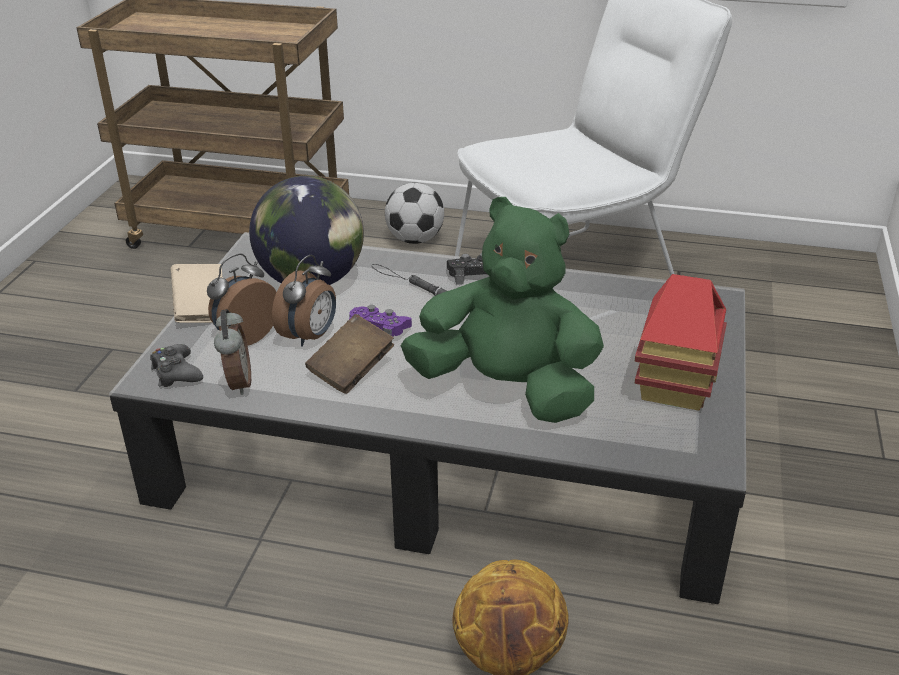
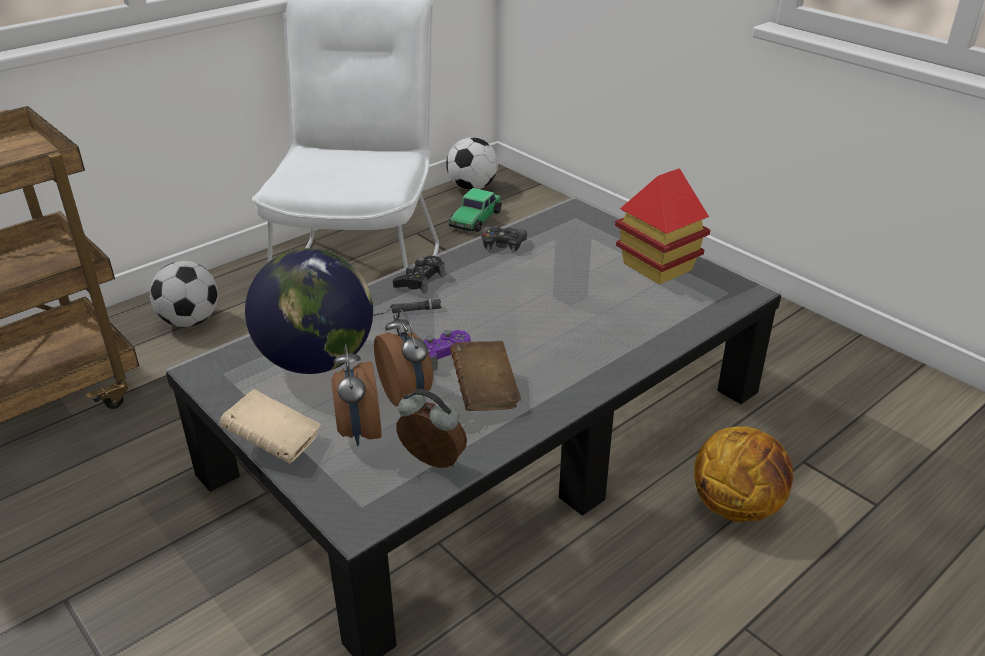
camera: 55 degrees left, 0 degrees up
black game controller [150,344,203,387] -> black game controller moved to [481,225,527,252]
green plush toy [401,197,604,423] -> none
none -> football [446,137,498,190]
none -> toy car [449,188,502,232]

